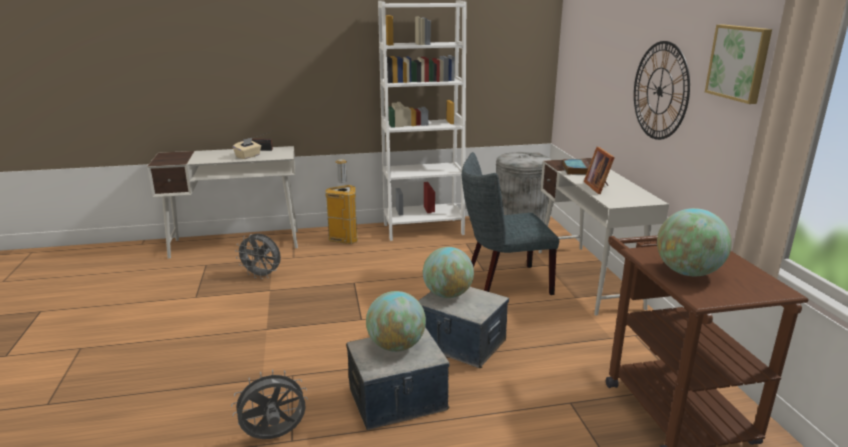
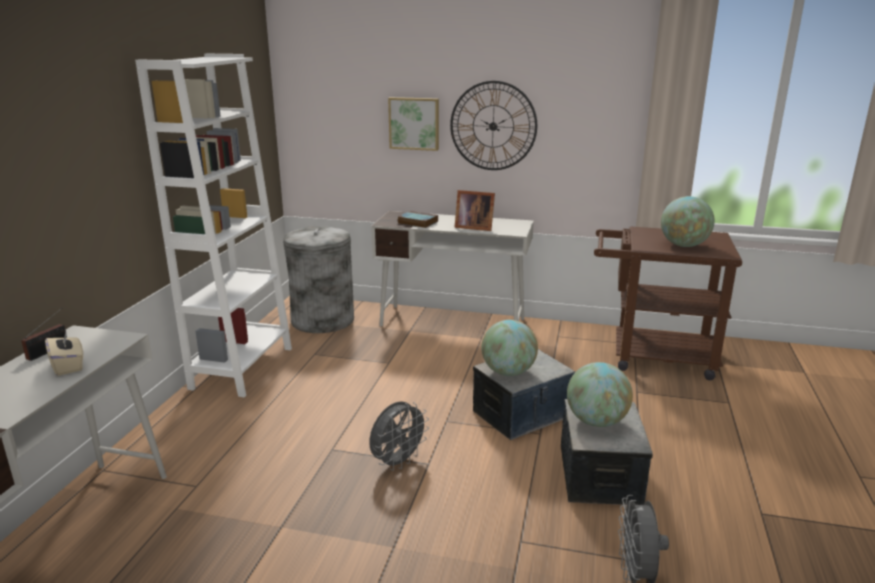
camera: 65 degrees left, 0 degrees up
grey fan [235,233,281,279] -> grey fan moved to [369,401,429,471]
trash can [325,159,358,244] -> none
grey chair [462,152,559,295] -> none
picture [705,25,772,104] -> picture moved to [388,97,439,151]

